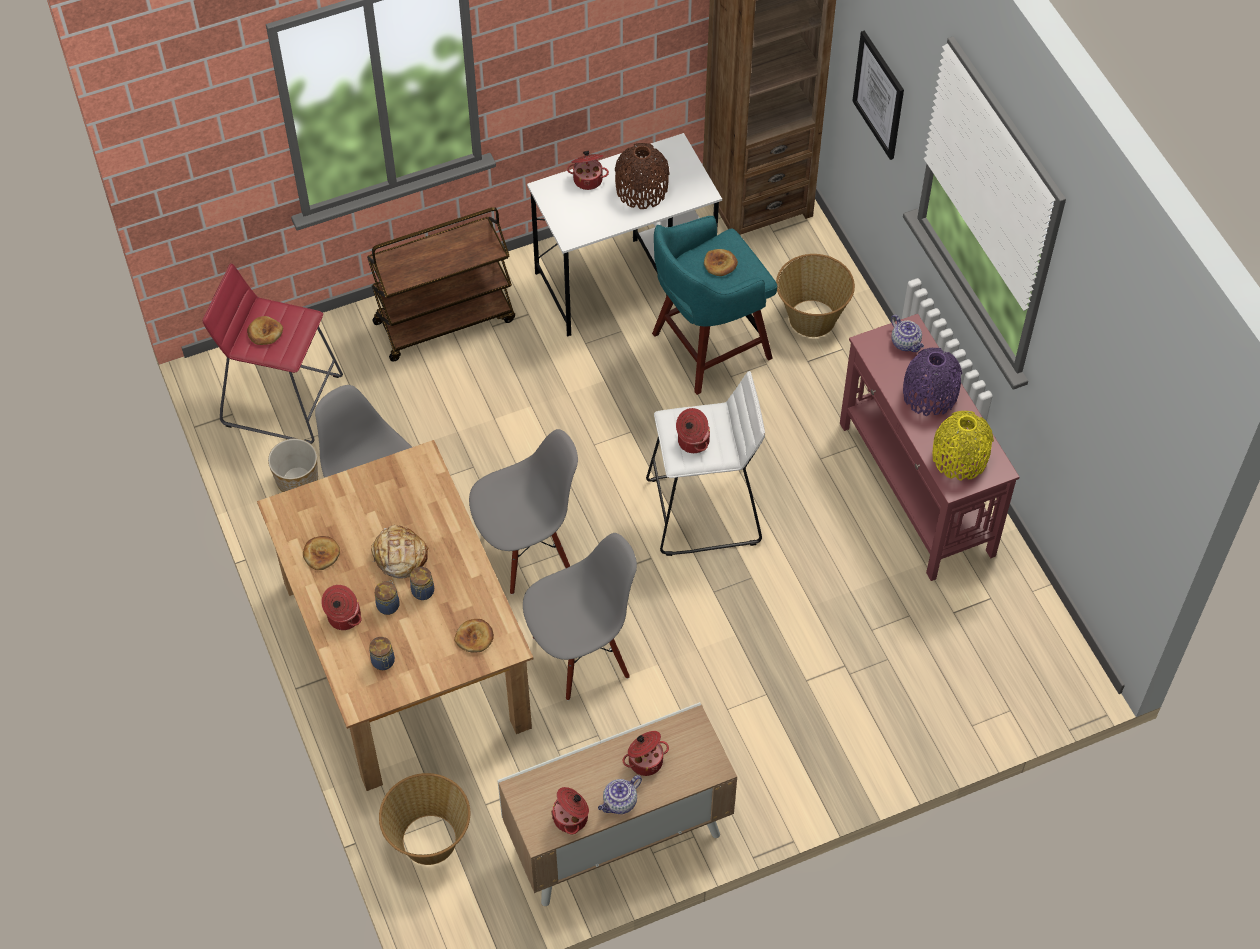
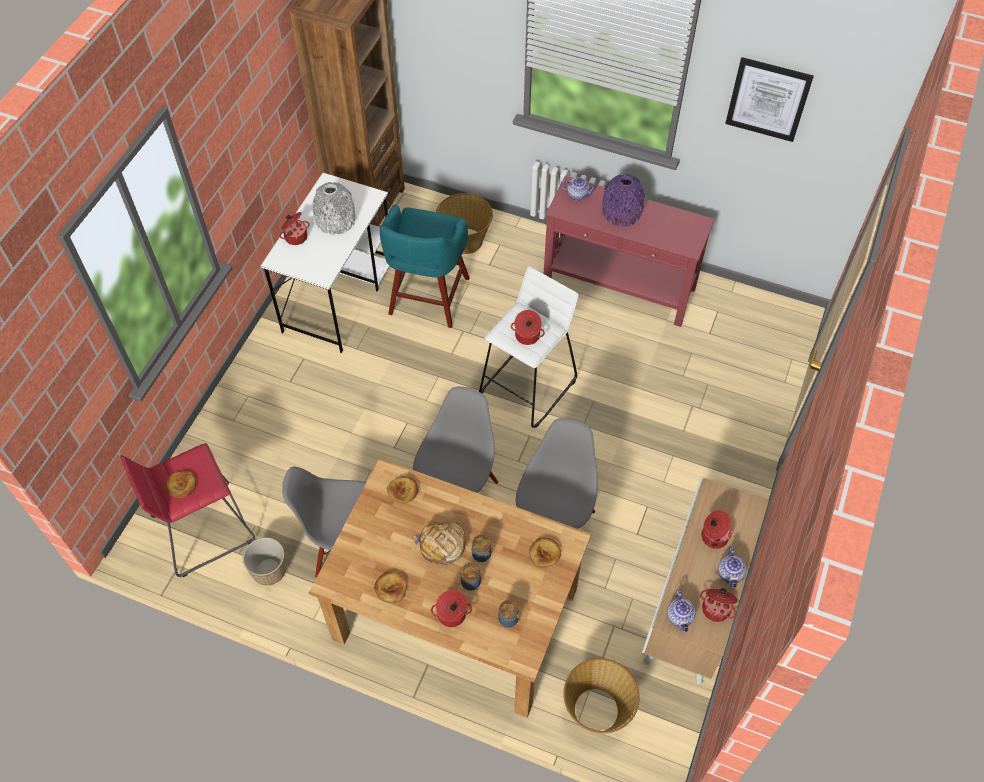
camera: 45 degrees left, 0 degrees up
brown cart [367,207,515,362] -> none
brown vase [615,143,670,209] -> grey vase [313,182,355,235]
bread [704,249,738,276] -> bread moved to [387,476,418,504]
picture [852,30,904,160] -> picture moved to [725,57,814,142]
yellow vase [932,411,994,481] -> none
none -> teapot [667,589,696,632]

